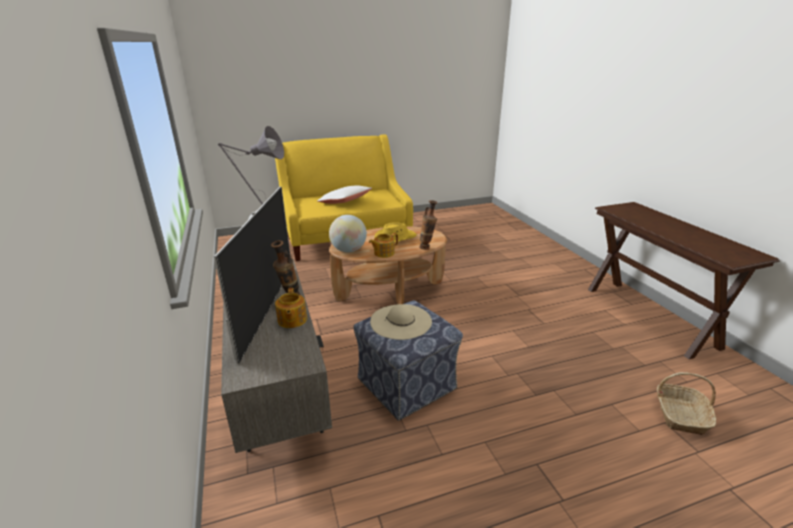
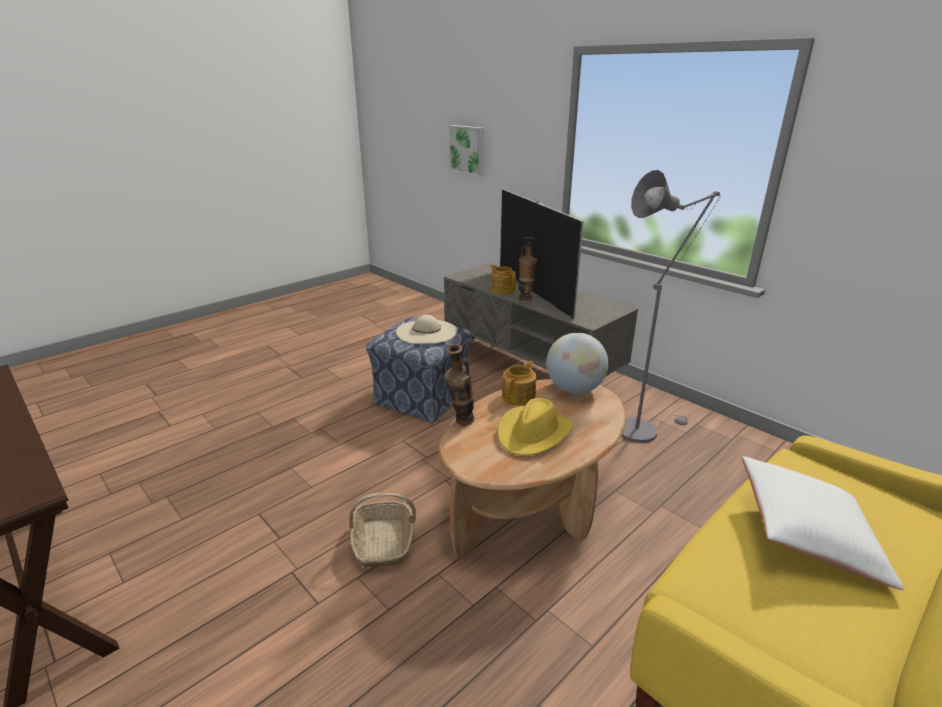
camera: 155 degrees right, 0 degrees up
basket [657,372,716,435] -> basket moved to [349,493,416,567]
none -> picture [449,125,484,177]

